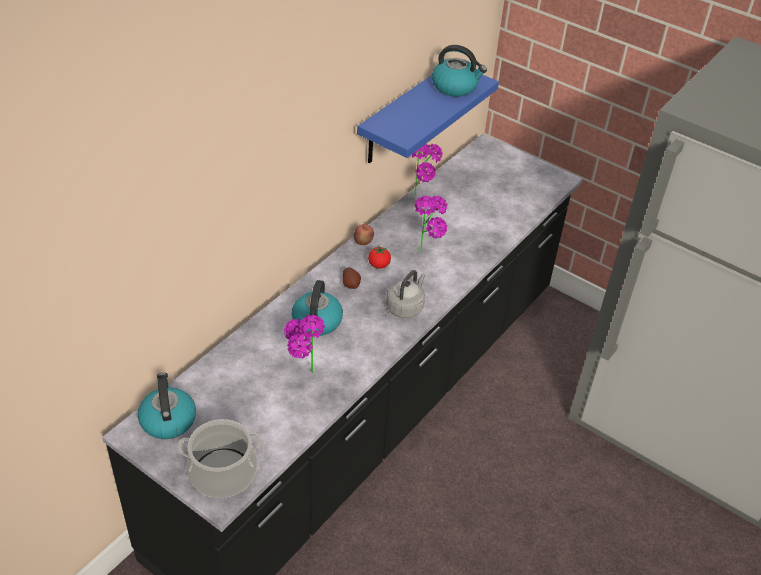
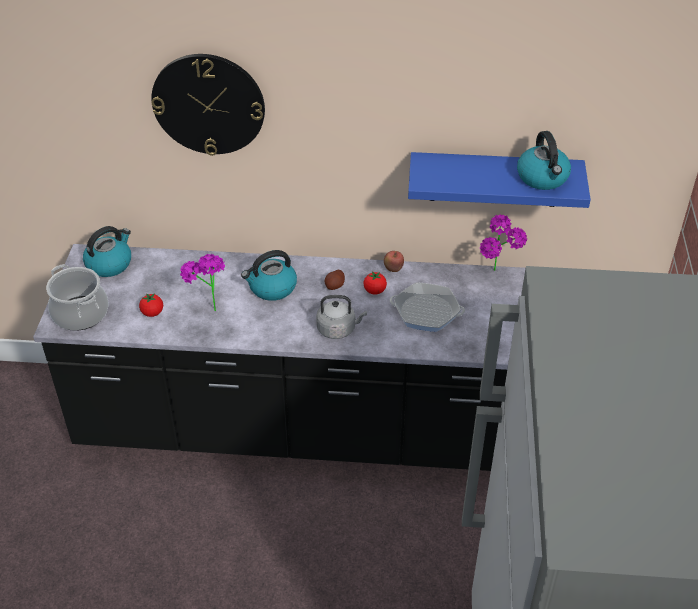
camera: 60 degrees right, 0 degrees up
potted plant [415,196,448,251] -> frying pan [390,282,465,332]
none -> tomato [139,293,163,317]
none -> wall clock [151,54,265,156]

